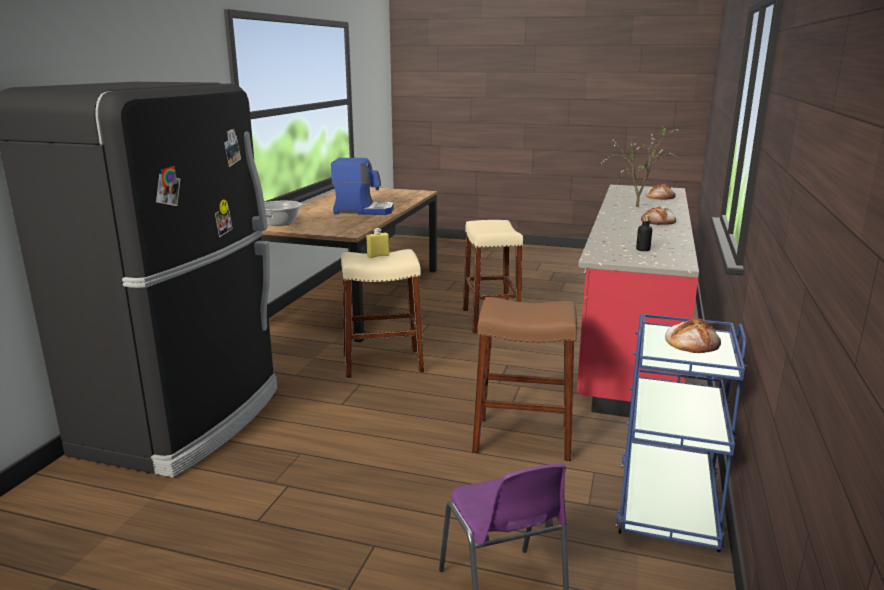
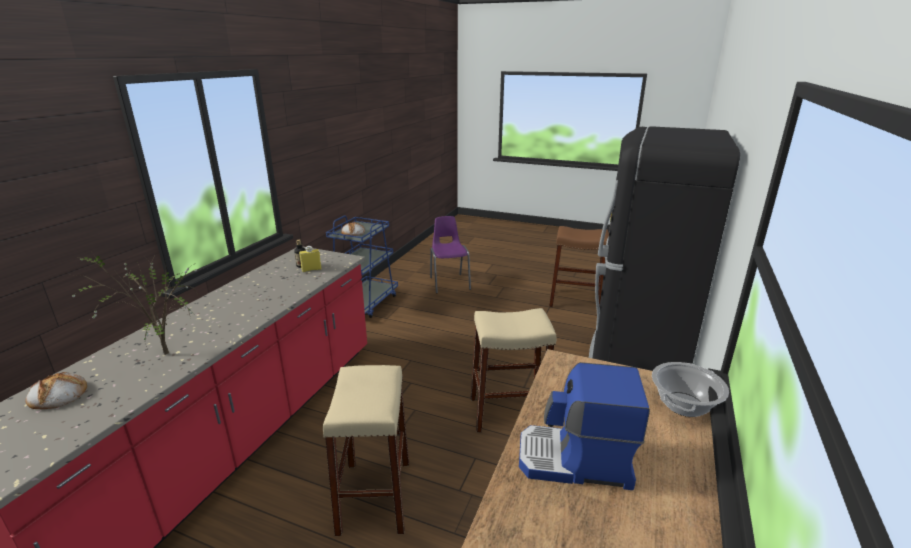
camera: 175 degrees left, 5 degrees up
yellow bottle [366,228,389,258] -> yellow bottle moved to [299,246,322,272]
brown stool [472,297,577,461] -> brown stool moved to [549,226,609,307]
bread [641,206,676,225] -> none

